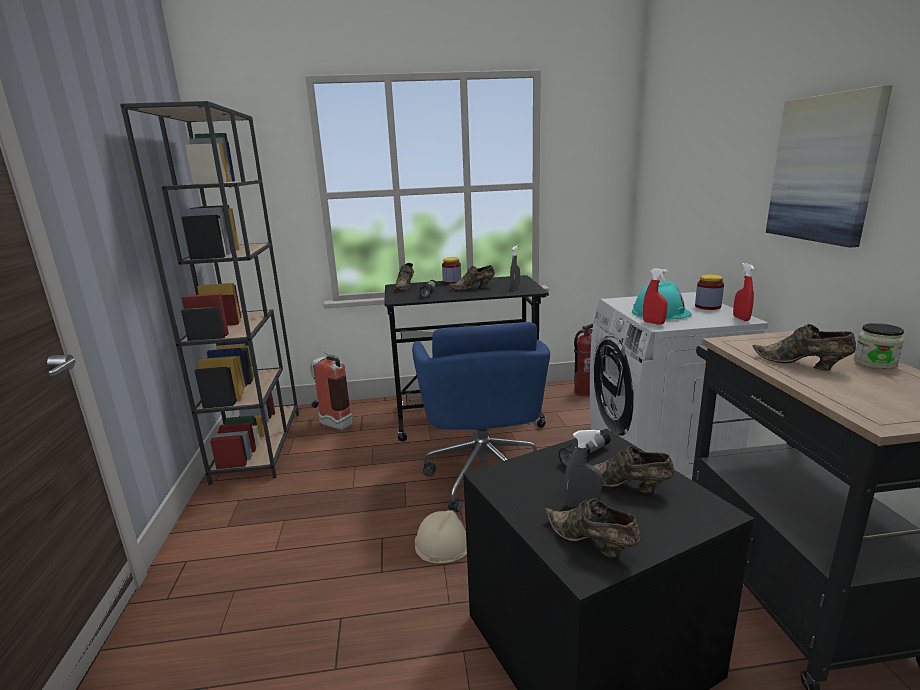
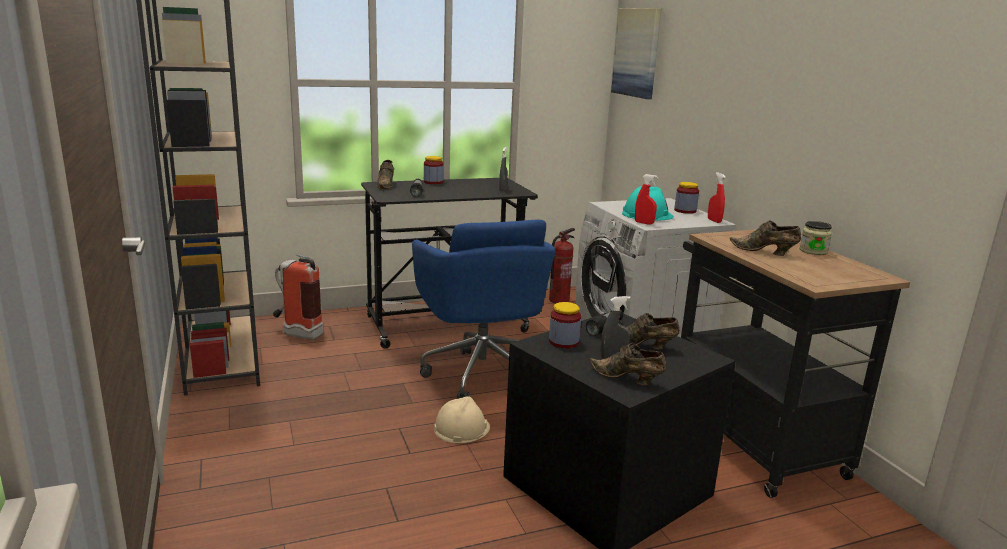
camera: 15 degrees left, 0 degrees up
brown shoe [449,265,495,290] -> none
picture [766,85,892,248] -> picture moved to [611,8,661,99]
none -> jar [549,302,581,348]

